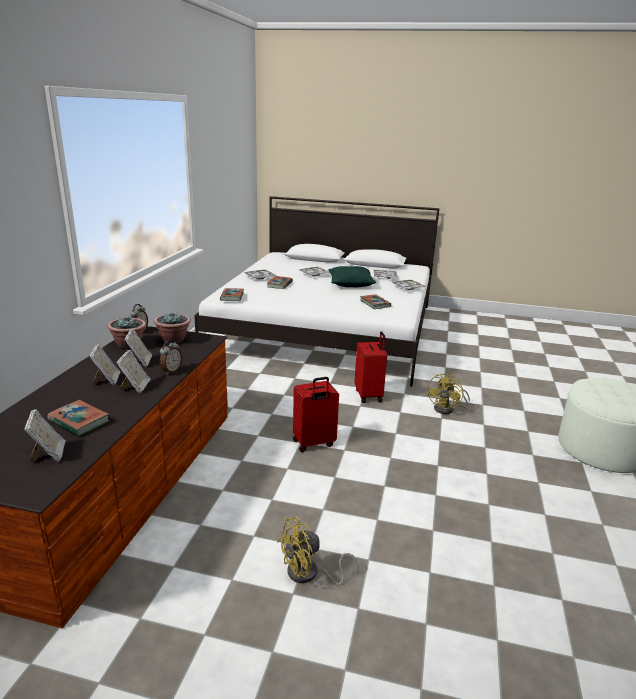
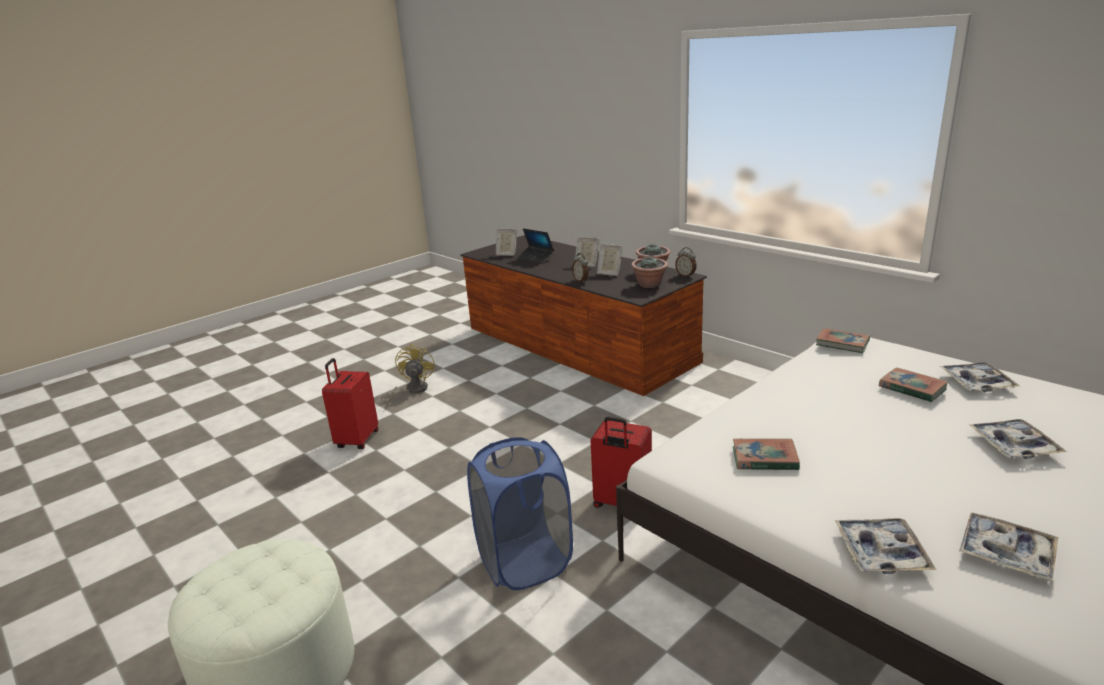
camera: 125 degrees right, 0 degrees up
book [48,400,110,436] -> laptop [516,228,554,264]
picture frame [117,350,150,393] -> none
red suitcase [293,377,339,452] -> red suitcase moved to [322,358,378,449]
green pillow [328,266,376,288] -> none
yellow fan [427,373,470,414] -> blue laundry basket [467,437,573,591]

